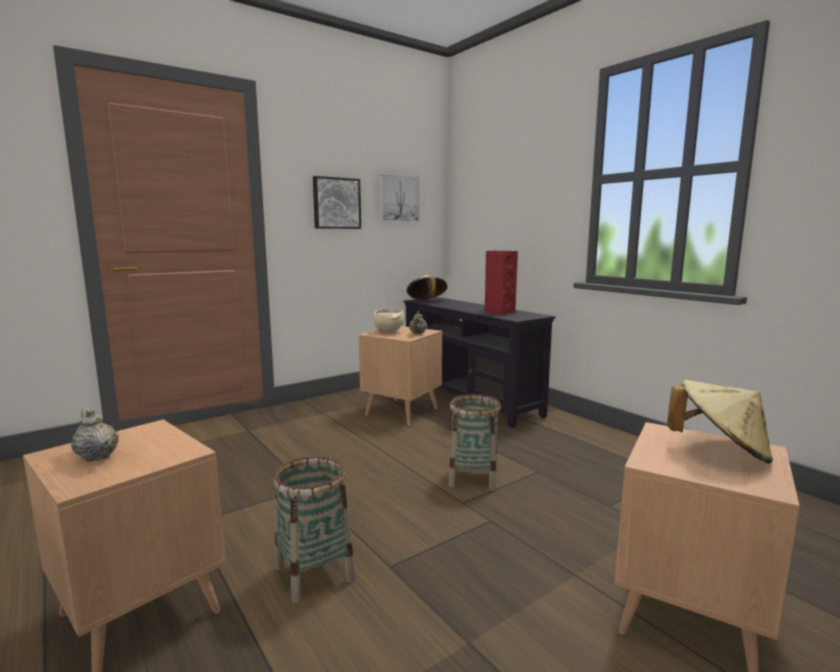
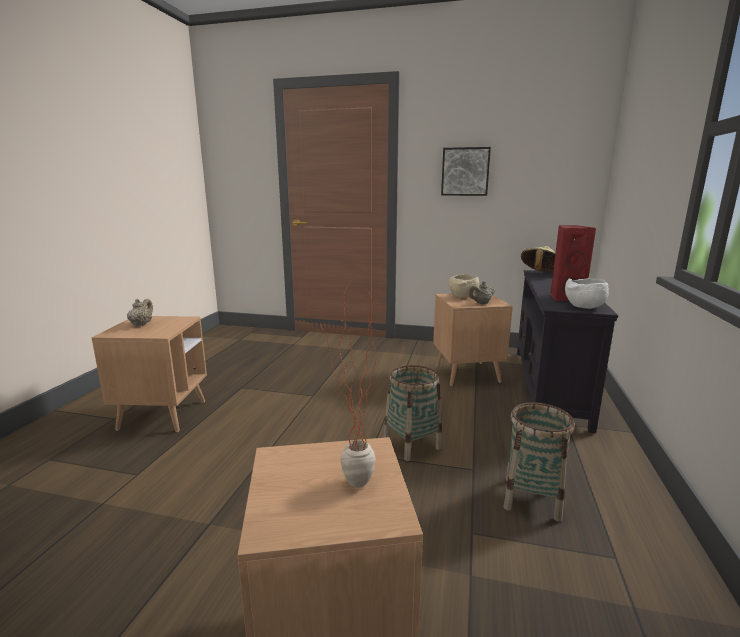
camera: 50 degrees right, 5 degrees up
basket [273,456,355,603] -> basket moved to [503,402,575,522]
picture [379,174,420,223] -> none
beige hat [667,380,773,463] -> potted plant [322,280,376,488]
none -> white bowl [565,278,609,309]

